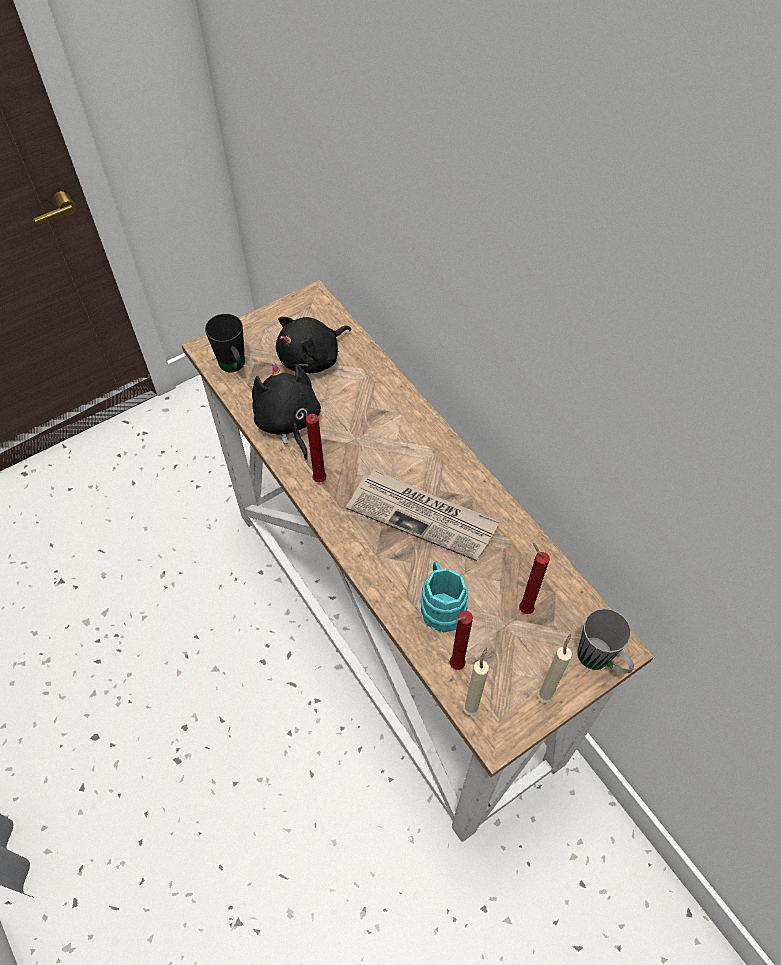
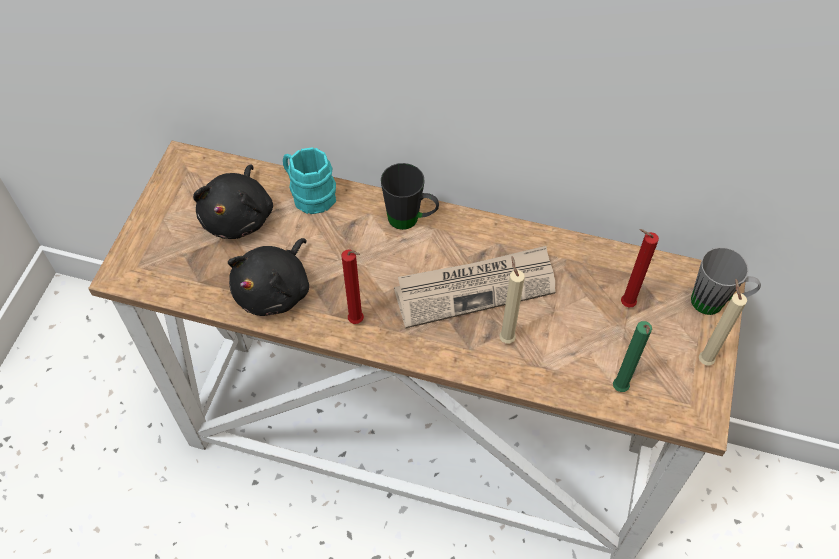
camera: 40 degrees left, 0 degrees up
black mug [205,314,245,372] -> black mug moved to [381,163,439,230]
black plush toy [252,363,321,460] -> black plush toy turned 90 degrees counterclockwise [228,238,309,316]
turquoise mug [421,561,468,632] -> turquoise mug moved to [283,147,336,214]
red candle [449,611,473,670] -> green candle [613,321,652,392]
beige candle [463,647,489,716] -> beige candle moved to [499,256,525,344]

